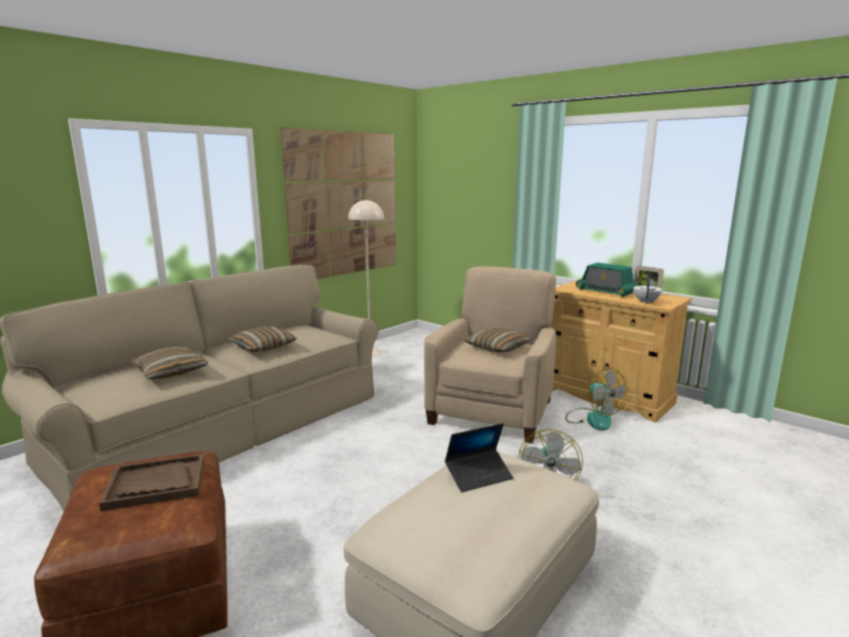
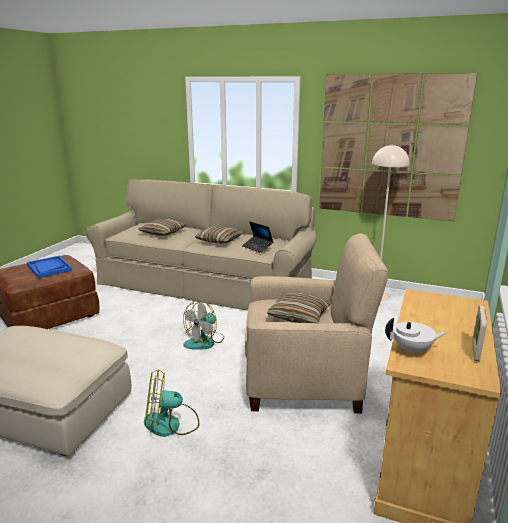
camera: 70 degrees right, 5 degrees up
brown tray [99,454,204,511] -> blue tray [27,256,72,278]
laptop [445,423,513,492] -> laptop moved to [242,221,273,253]
fan [566,368,628,431] -> fan moved to [183,300,224,350]
radio [576,263,638,297] -> none

